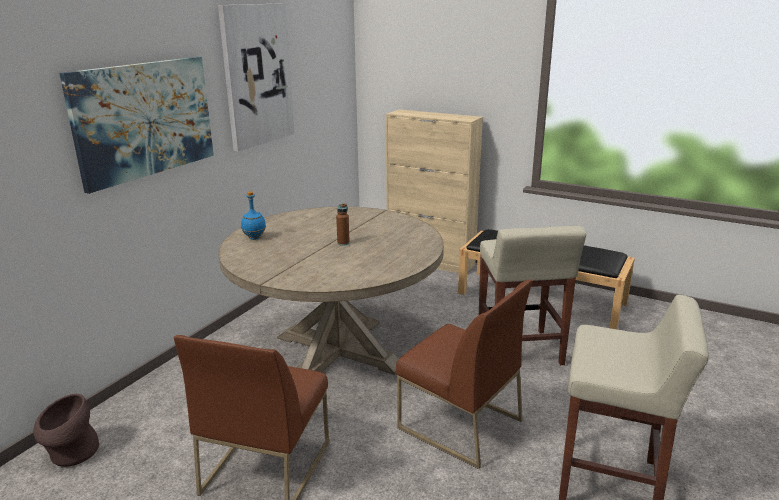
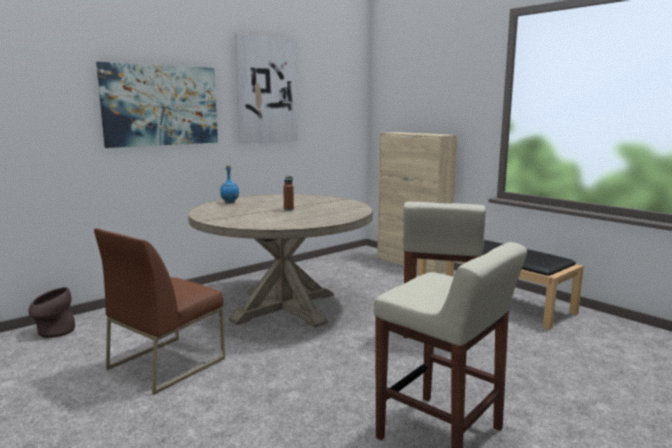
camera: 20 degrees right, 10 degrees down
brown chair [396,280,533,469] -> none

